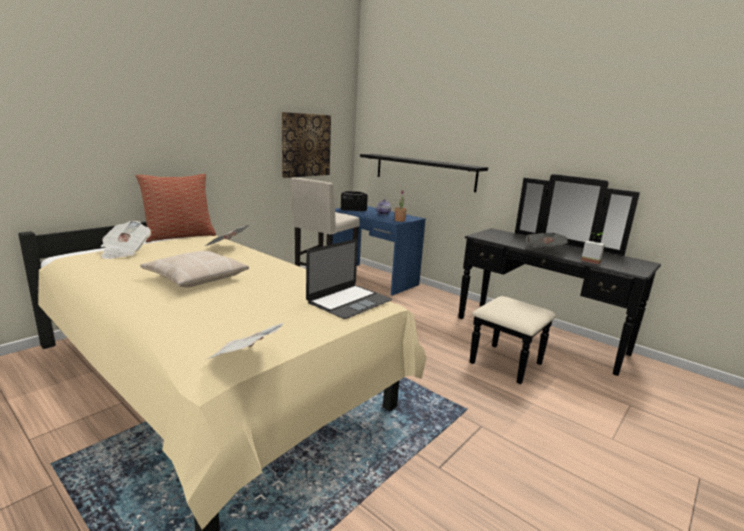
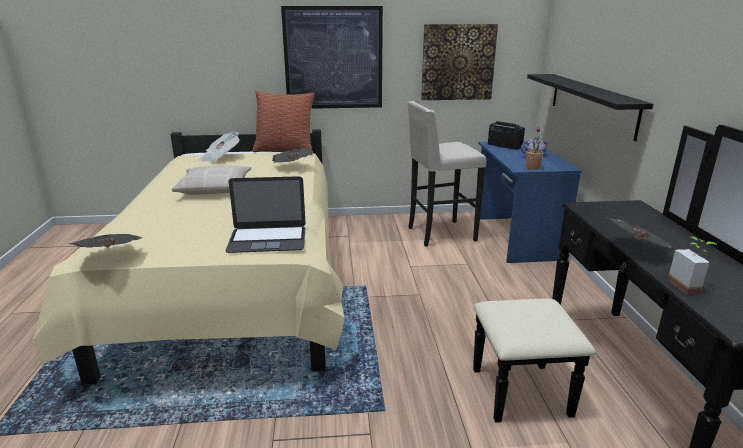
camera: 45 degrees right, 5 degrees up
none -> picture [281,6,383,109]

